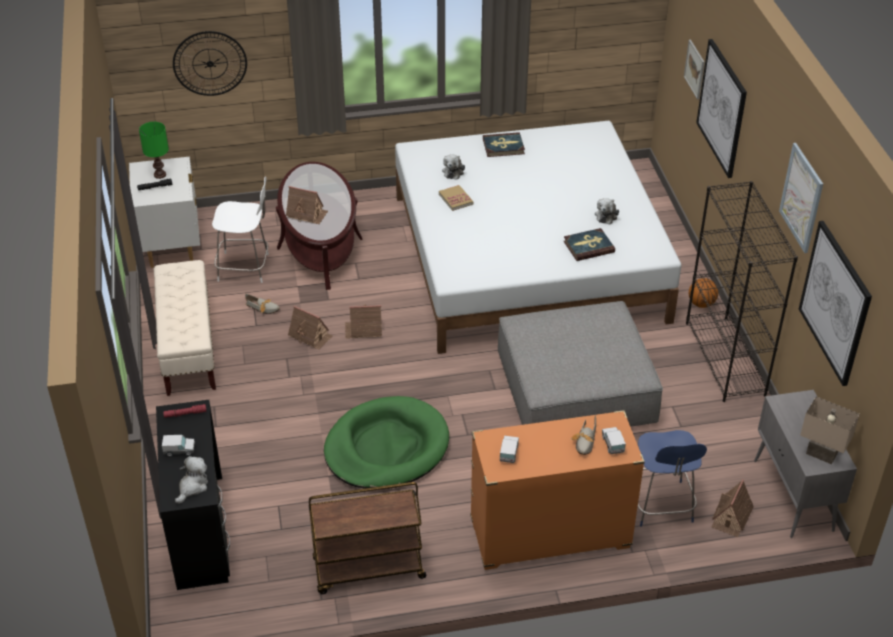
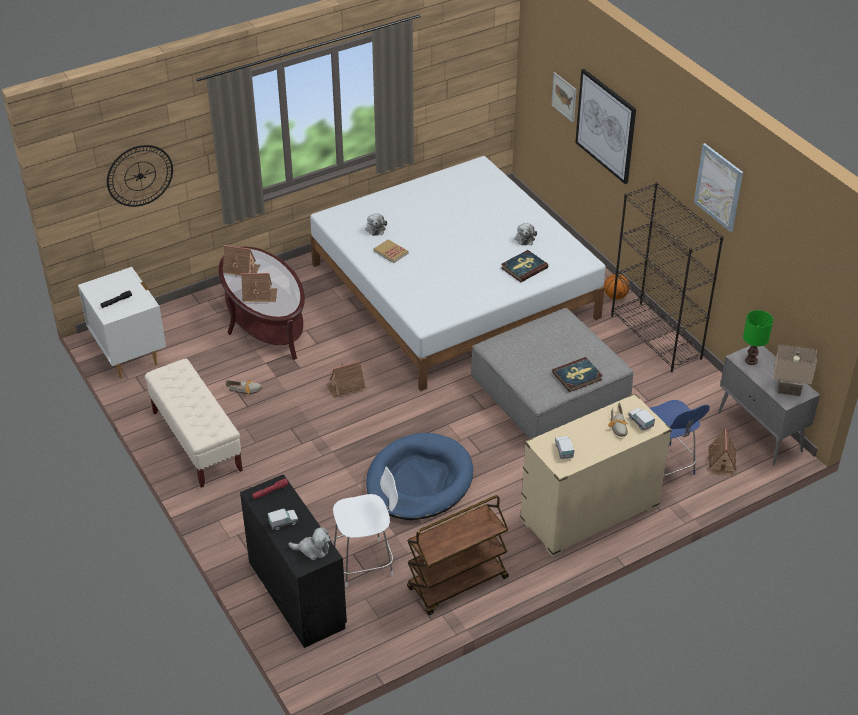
camera: 20 degrees left, 0 degrees up
green table lamp [139,122,169,179] -> green table lamp moved to [743,310,773,365]
plush toy [175,456,208,504] -> plush toy turned 90 degrees clockwise [288,527,331,560]
white chair [212,176,269,283] -> white chair moved to [332,467,398,587]
toy house [288,306,333,350] -> toy house moved to [223,245,260,276]
green dog bed [324,396,449,489] -> blue dog bed [366,433,473,520]
orange dresser [470,410,645,570] -> beige dresser [520,394,672,557]
book [483,132,525,157] -> book moved to [552,357,603,392]
picture [799,221,872,386] -> none

